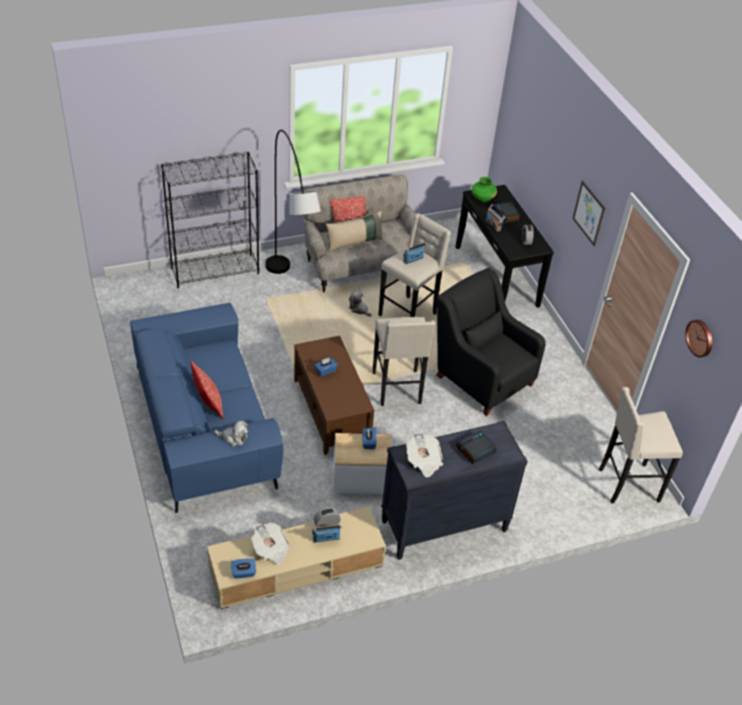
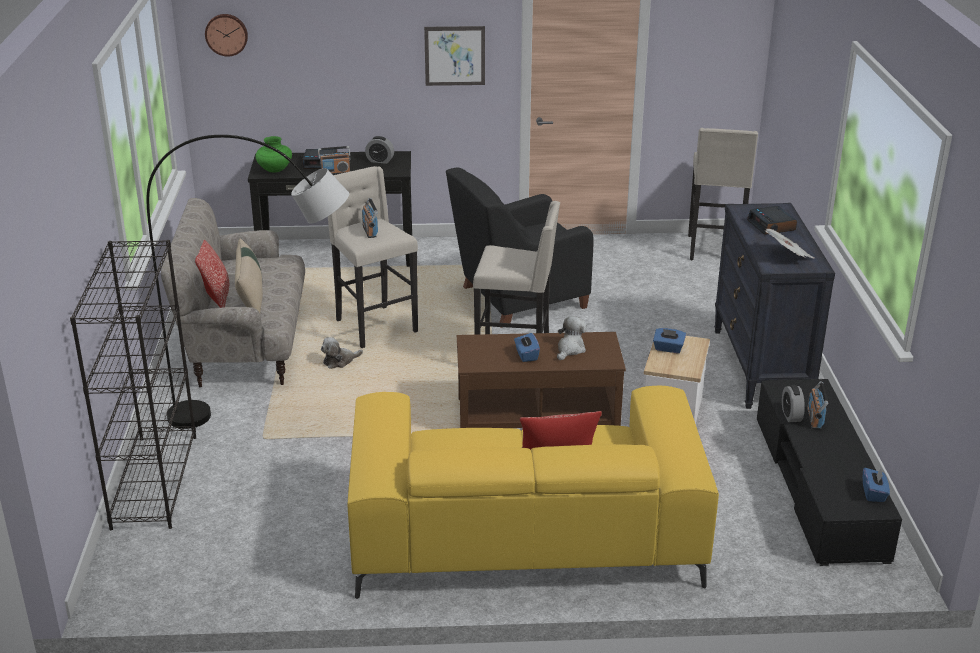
camera: 70 degrees left, 15 degrees down
blue sofa [130,303,283,513] -> yellow sofa [347,386,719,599]
beige tv stand [207,507,386,609] -> black tv stand [757,379,902,566]
plush toy [214,420,248,447] -> plush toy moved to [557,316,587,360]
newspaper [251,523,291,565] -> none
wall clock [685,320,712,358] -> wall clock moved to [205,14,248,57]

